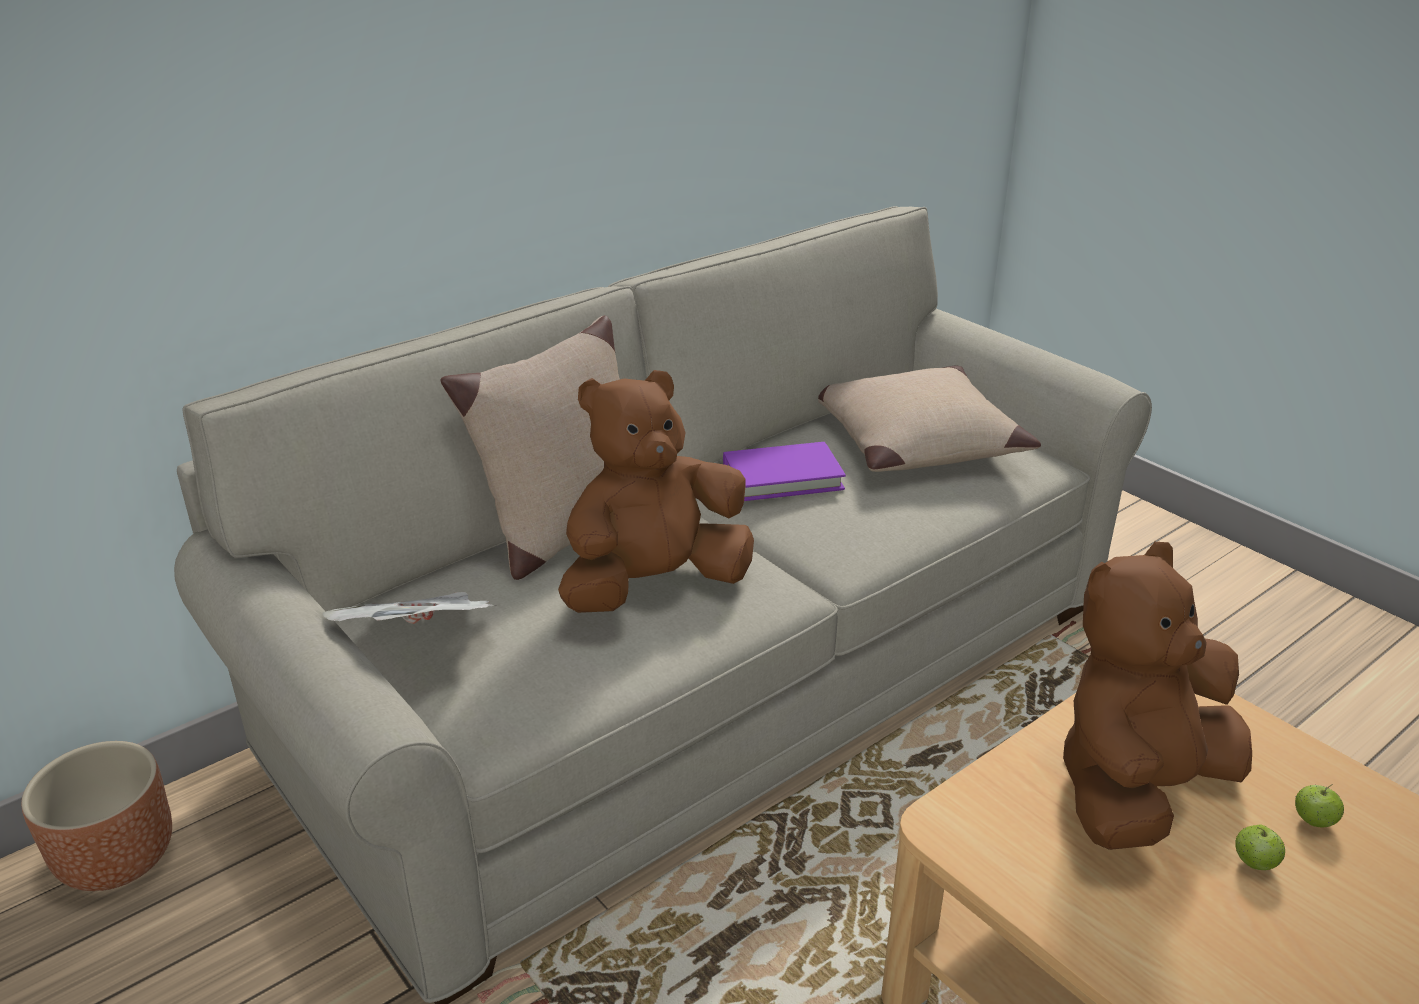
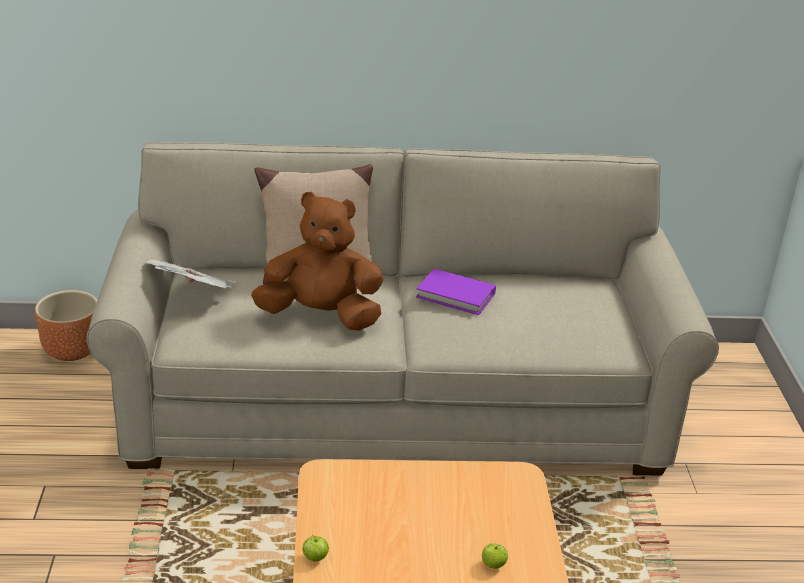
camera: 35 degrees right, 0 degrees up
beige pillow [818,366,1041,472] -> none
brown plush toy [1063,542,1252,850] -> none
apple [1235,825,1285,870] -> apple moved to [303,534,329,562]

